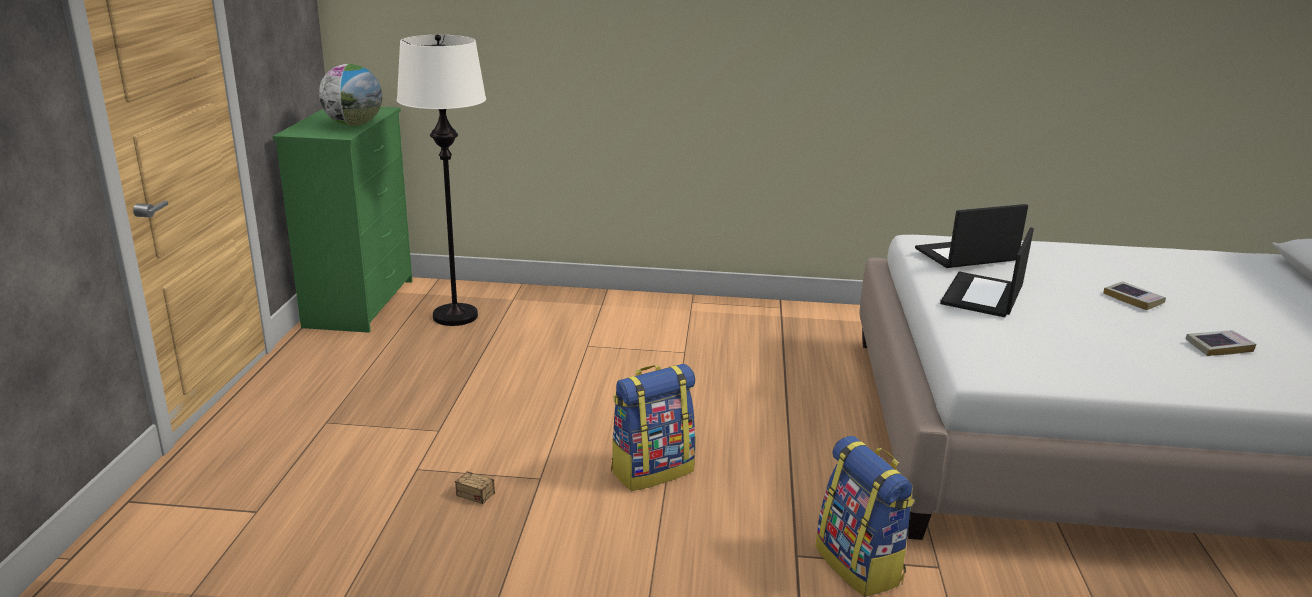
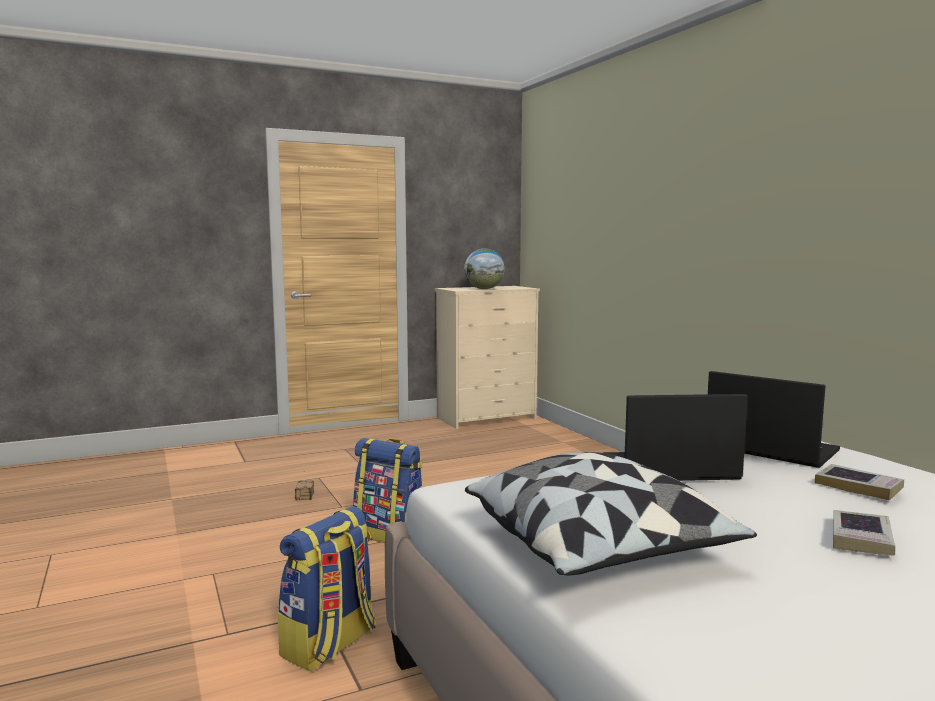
camera: 60 degrees right, 15 degrees down
green dresser [273,107,412,333] -> beige dresser [435,286,540,429]
white floor lamp [396,35,486,326] -> none
book [1185,330,1257,356] -> book moved to [815,464,904,500]
none -> pillow [465,452,757,576]

